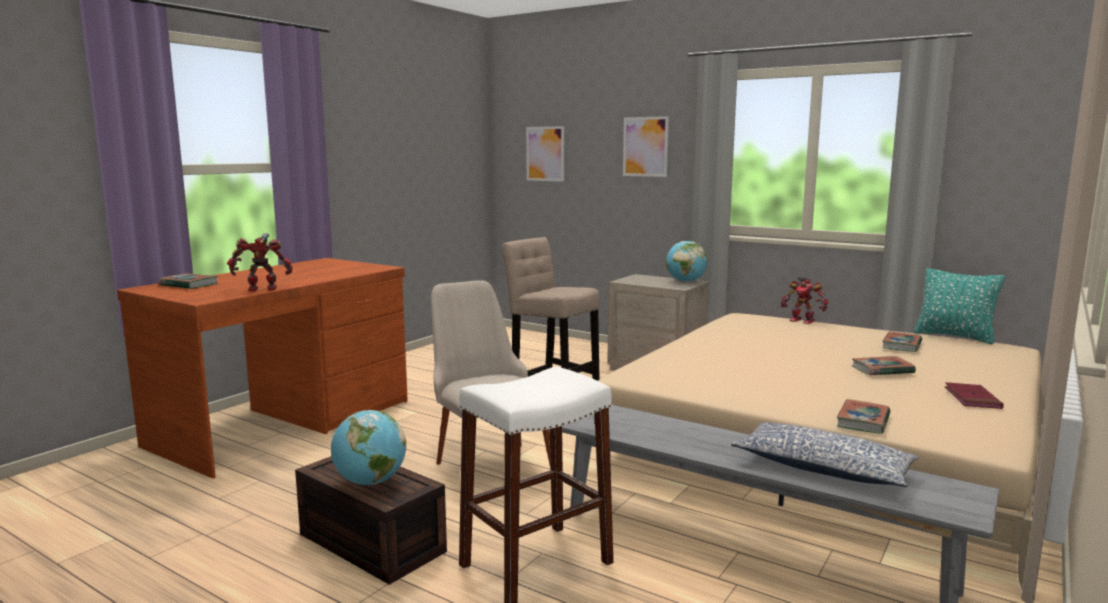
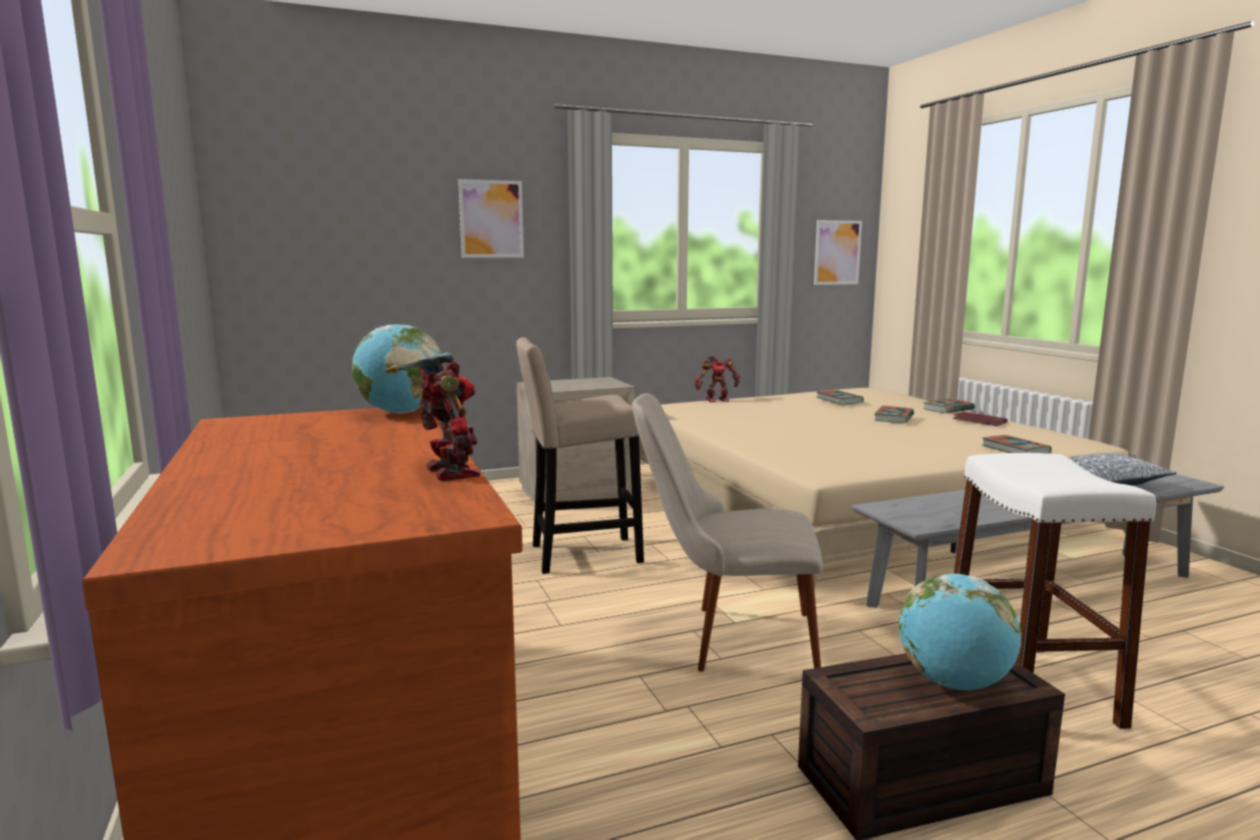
camera: 55 degrees left, 0 degrees up
book [158,273,218,289] -> book moved to [923,398,975,413]
toy robot [227,233,292,292] -> toy robot turned 135 degrees clockwise [386,352,480,481]
picture [526,126,564,182] -> picture moved to [814,220,862,285]
globe [666,241,708,282] -> globe moved to [352,324,444,413]
turquoise pillow [914,268,1005,344] -> none

